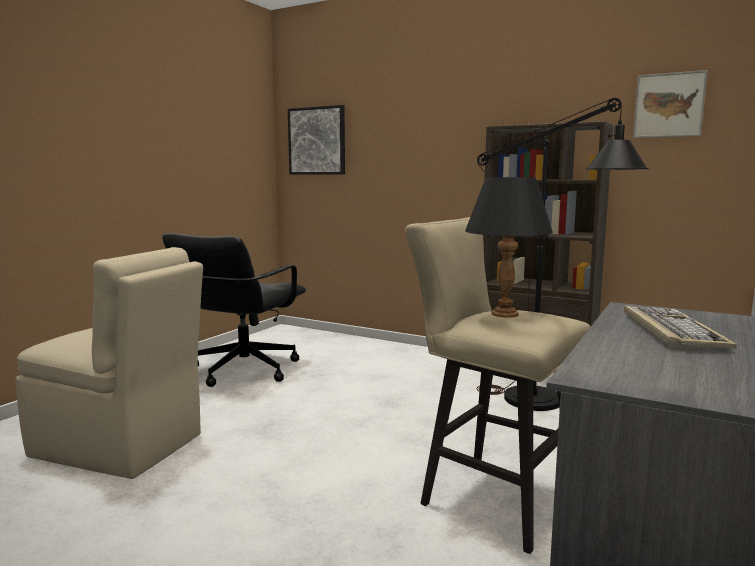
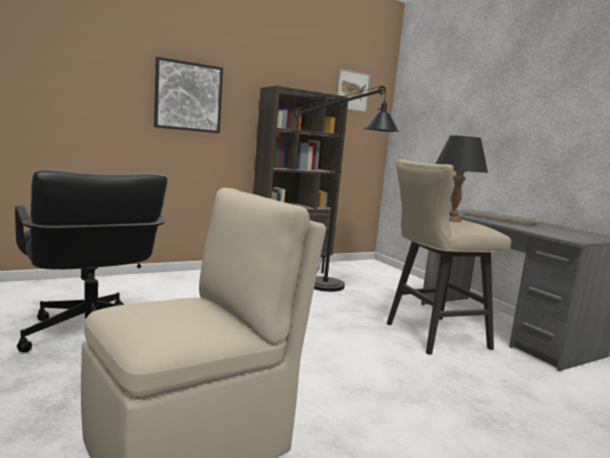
camera: 60 degrees left, 0 degrees up
picture [288,105,345,174] -> picture moved to [154,57,223,133]

